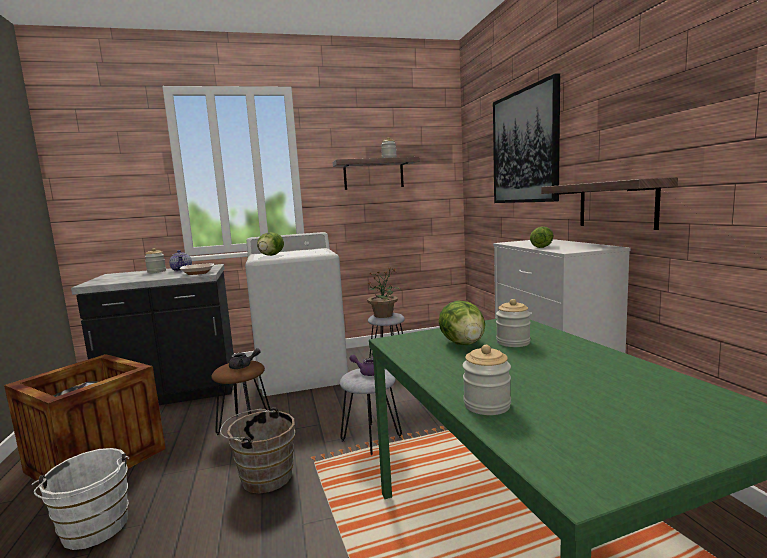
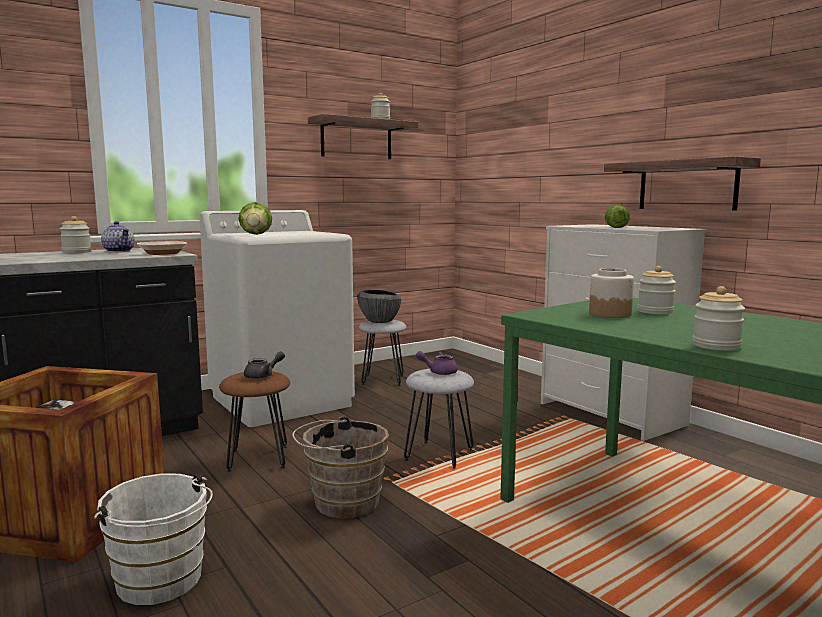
camera: 20 degrees left, 0 degrees up
potted plant [367,268,401,318] -> bowl [357,290,401,323]
lettuce [439,301,485,345] -> jar [589,268,634,318]
picture [493,74,560,203] -> none

